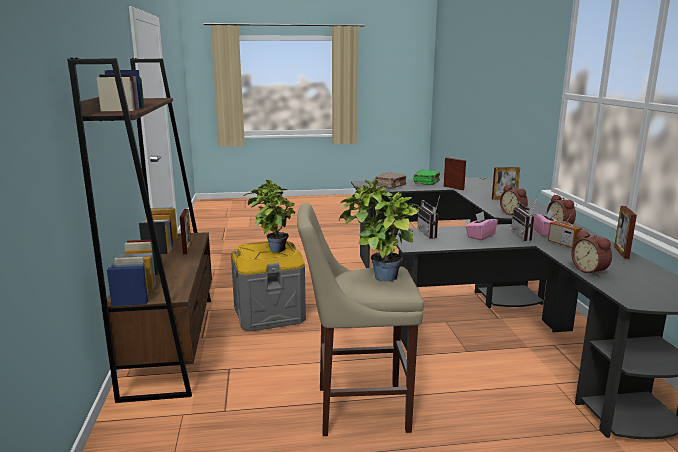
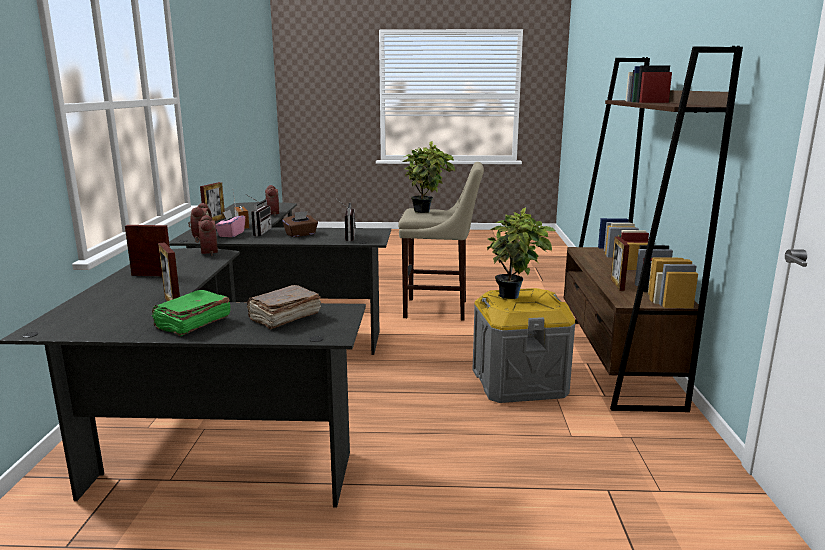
camera: 170 degrees left, 0 degrees up
pink tissue box [465,212,498,240] -> brown tissue box [282,211,318,237]

